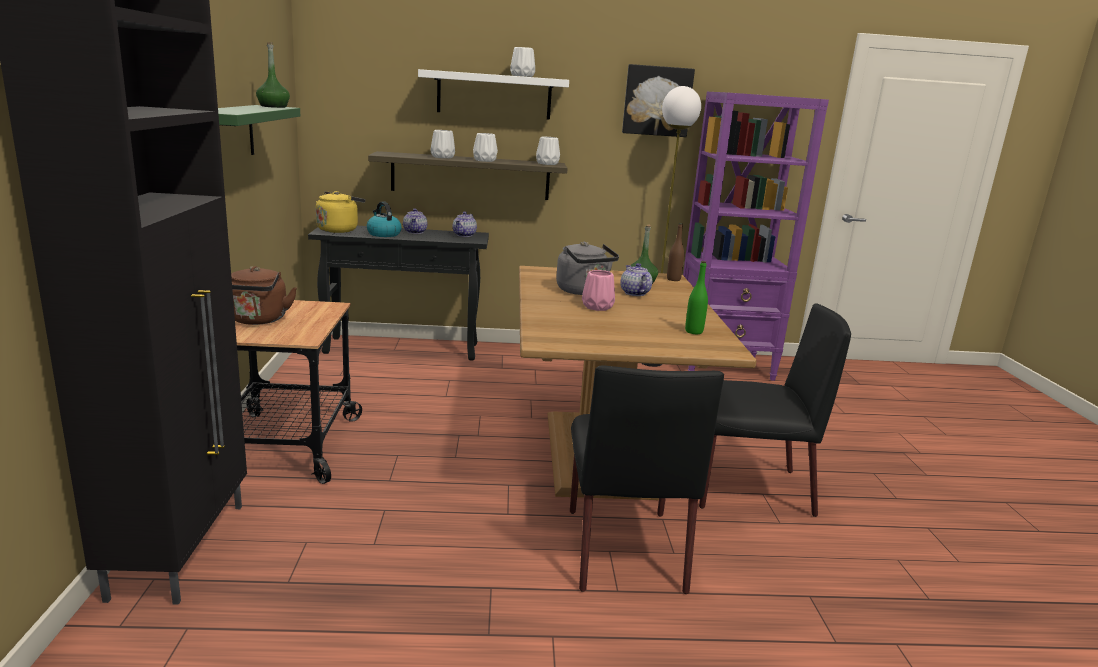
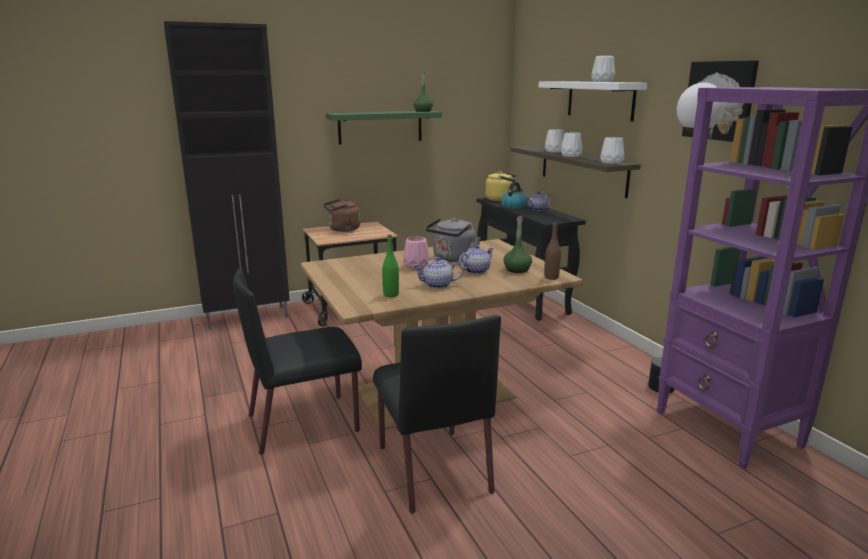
camera: 70 degrees right, 0 degrees up
teapot [453,212,477,237] -> teapot moved to [413,257,463,289]

